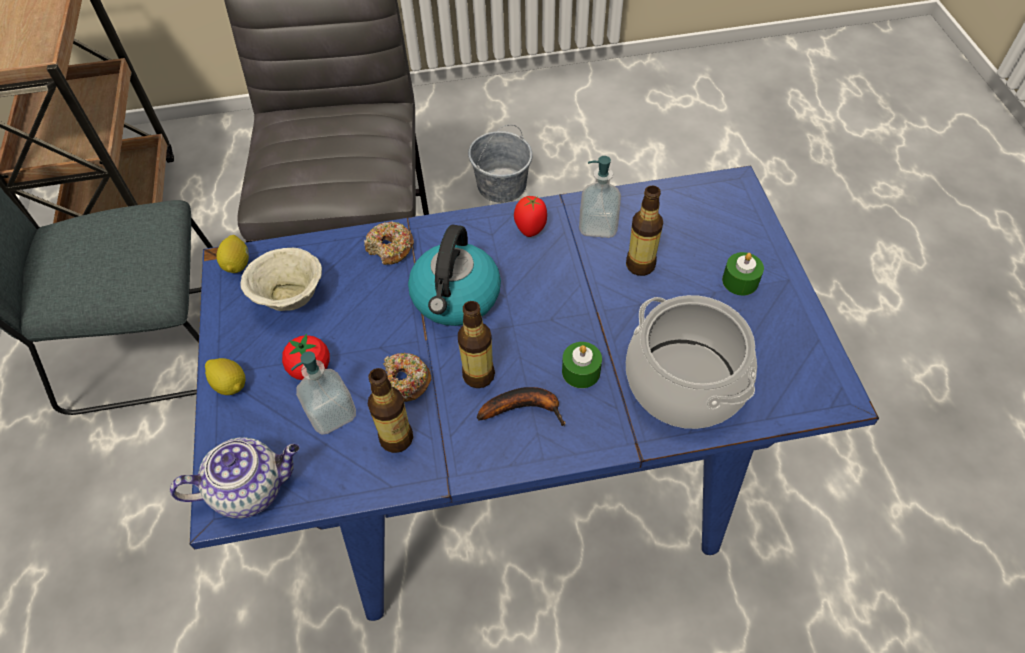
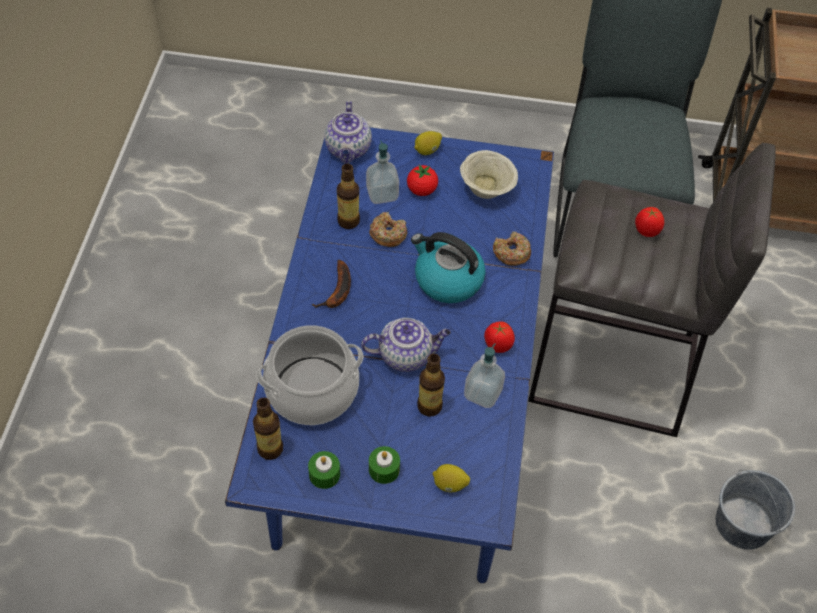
camera: 105 degrees right, 0 degrees up
lemon [216,235,249,273] -> lemon moved to [433,464,470,492]
bottle [458,301,495,388] -> bottle moved to [253,398,283,460]
green candle [562,342,602,388] -> green candle moved to [308,451,340,489]
none -> teapot [361,318,451,372]
none -> tomato [635,207,664,237]

